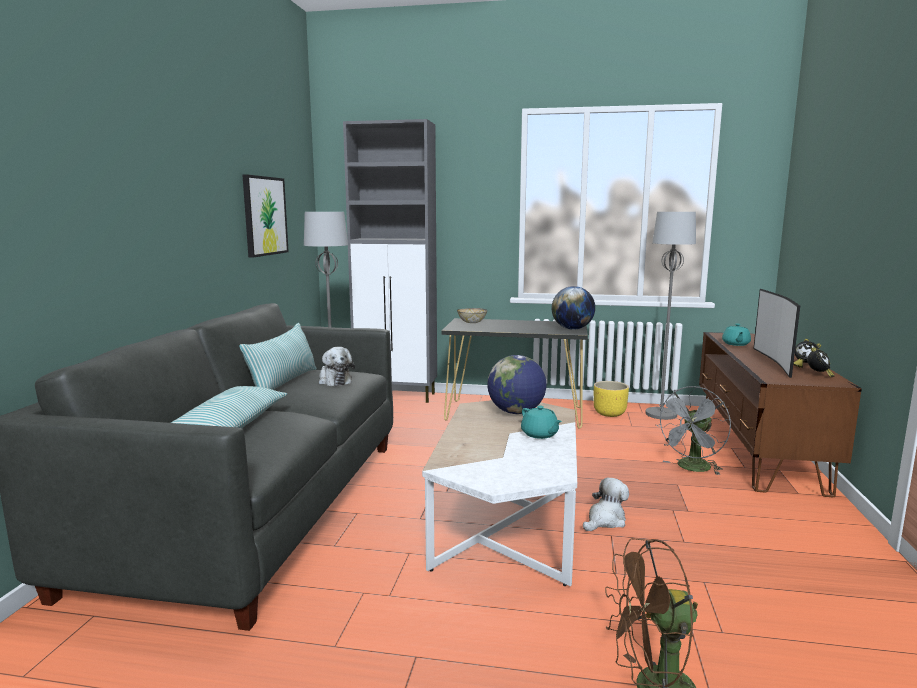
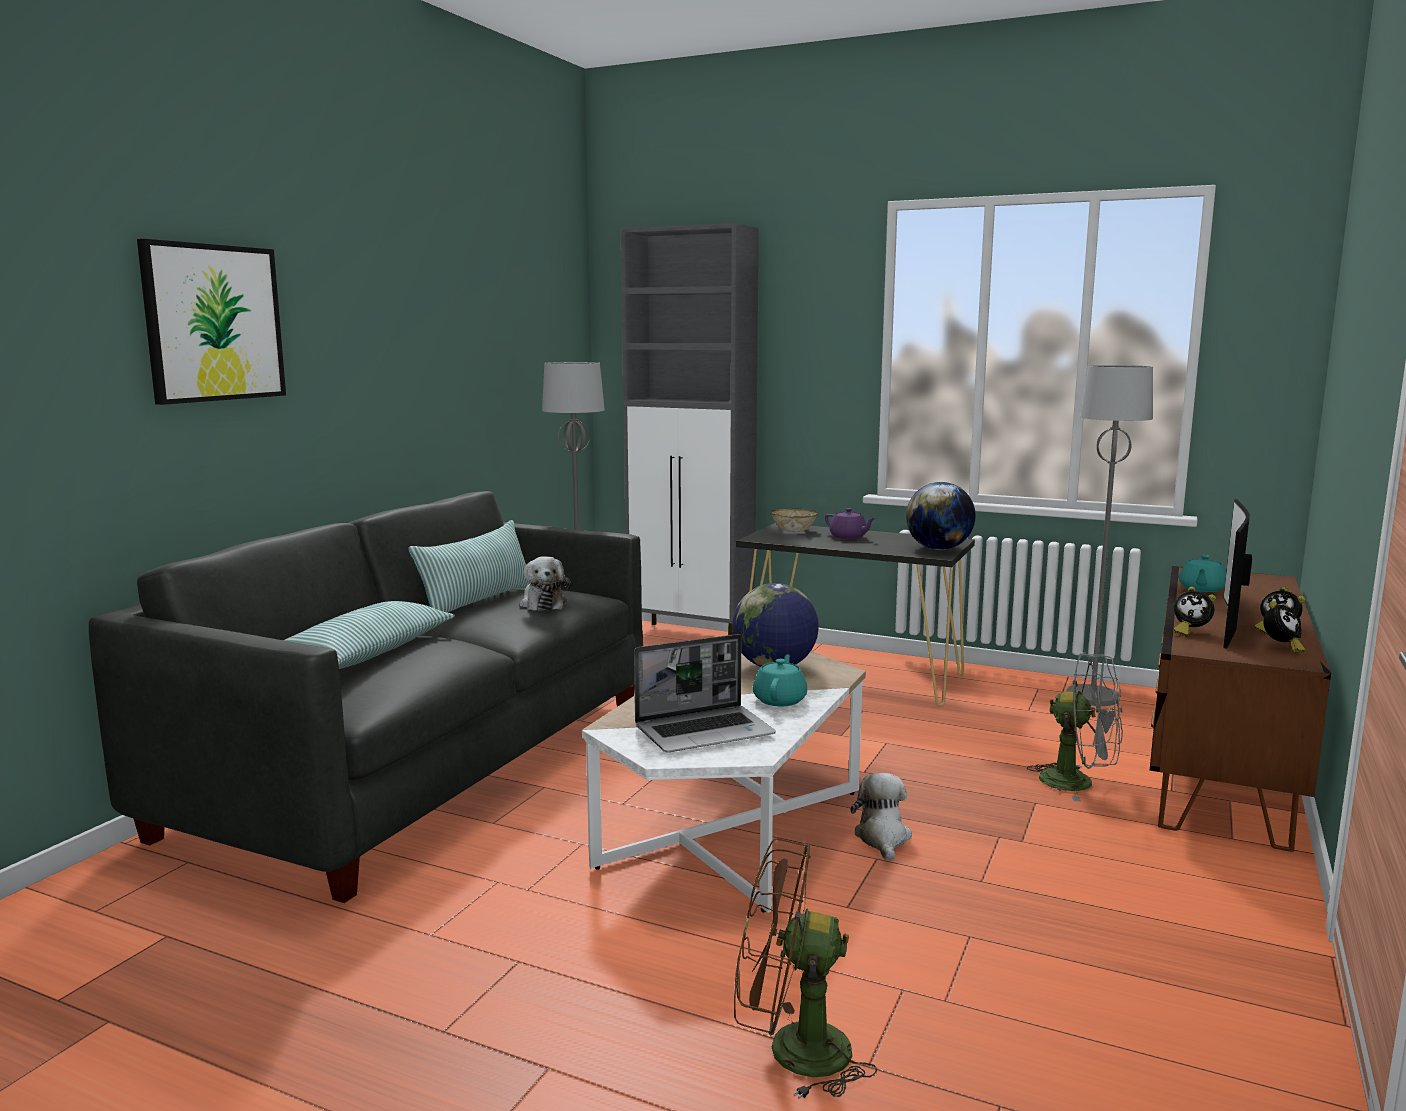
camera: 15 degrees right, 0 degrees up
picture [242,175,289,258] -> picture moved to [137,239,286,405]
turquoise teapot [521,406,562,439] -> turquoise teapot turned 150 degrees counterclockwise [753,654,807,707]
plush toy [583,478,629,531] -> plush toy turned 60 degrees counterclockwise [850,773,912,861]
yellow planter [594,381,629,417] -> none
grey fan [657,386,731,475] -> grey fan turned 120 degrees counterclockwise [1027,652,1123,801]
none -> laptop [634,634,776,752]
none -> purple teapot [825,508,876,539]
none -> alarm clock [1174,587,1216,636]

